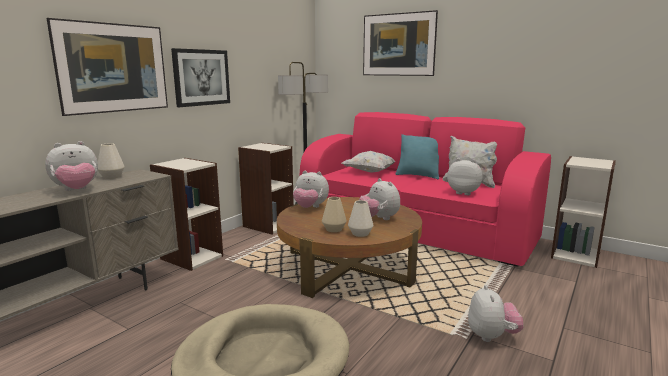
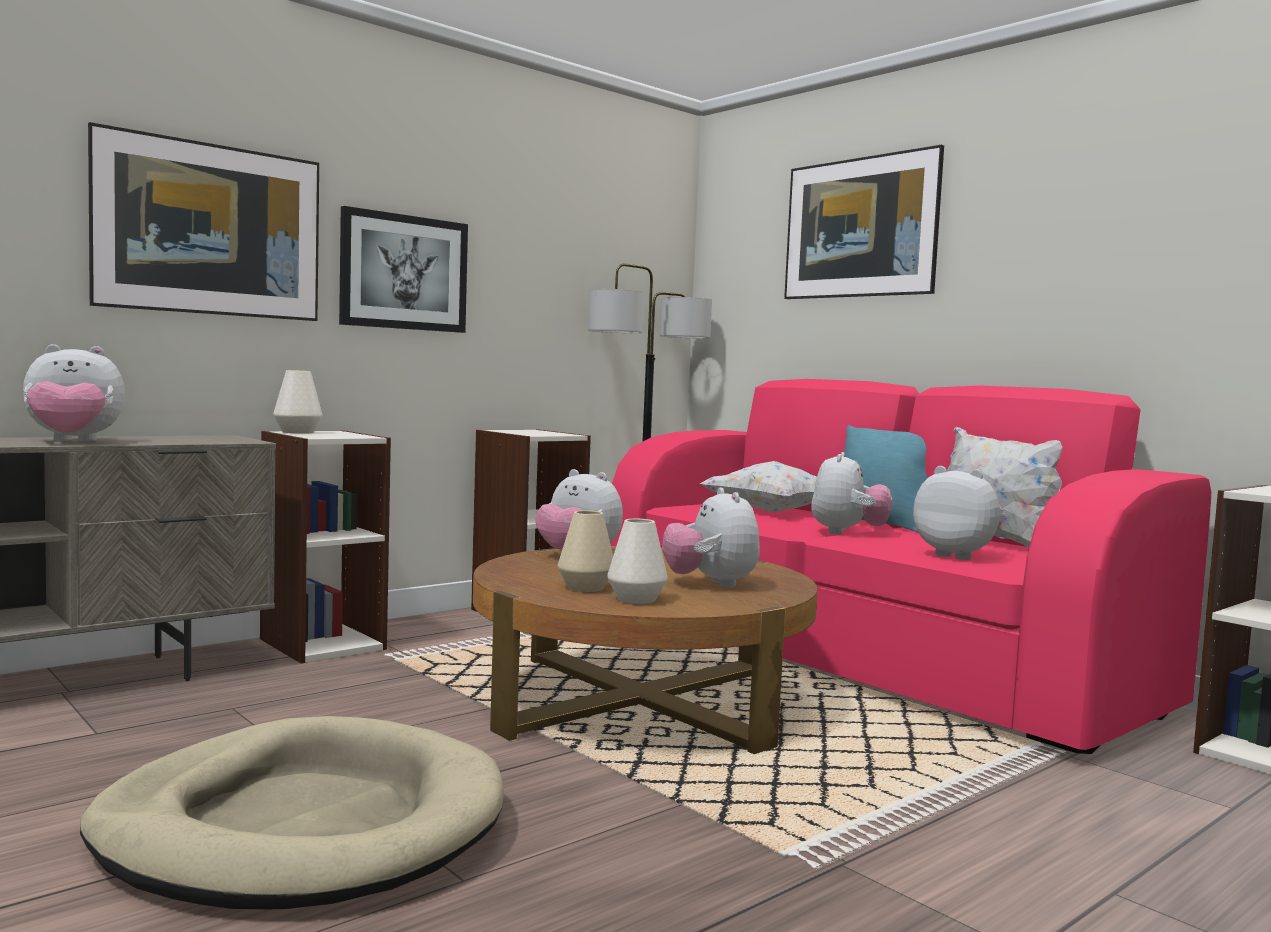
camera: 15 degrees right, 10 degrees down
white vase [98,143,125,179] -> white vase moved to [273,370,323,434]
plush toy [468,285,524,342] -> plush toy moved to [811,452,892,534]

